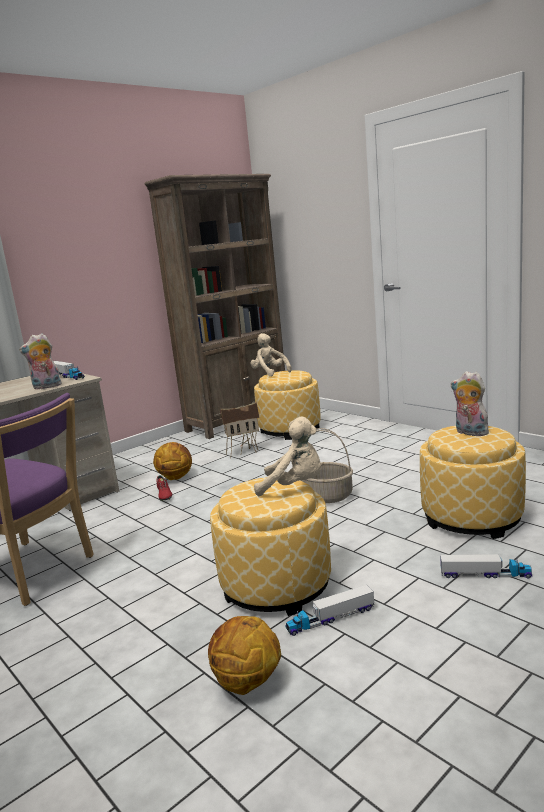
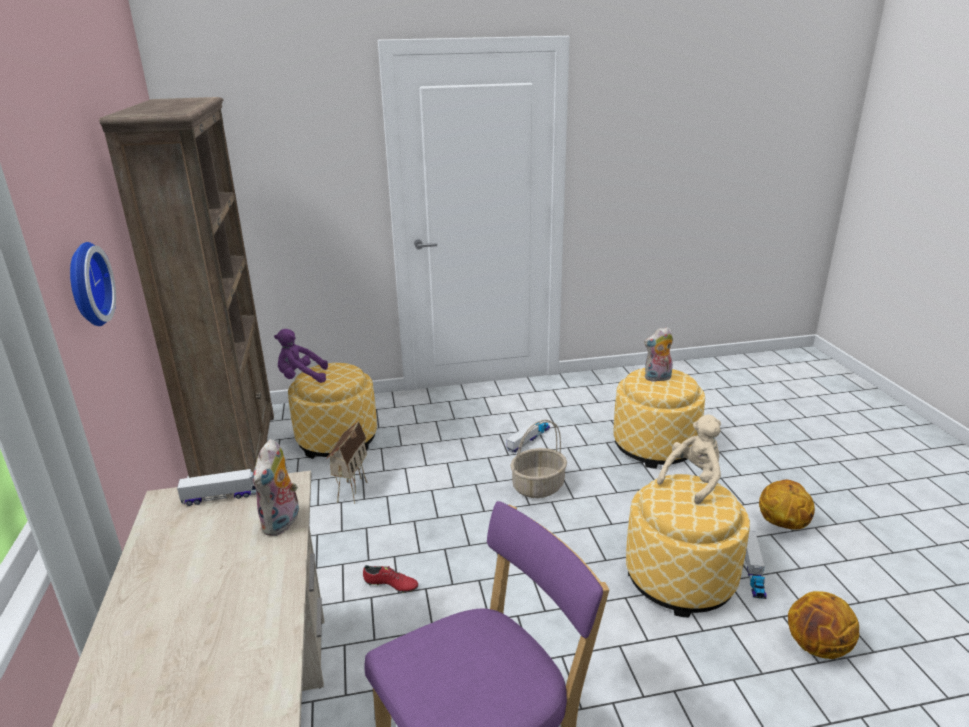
camera: 60 degrees left, 10 degrees up
basketball [153,442,192,480] -> basketball moved to [759,480,815,530]
beige plush toy [250,333,292,376] -> purple plush toy [274,329,328,383]
toy truck [440,554,532,578] -> toy truck moved to [506,422,550,453]
none -> wall clock [70,242,116,326]

